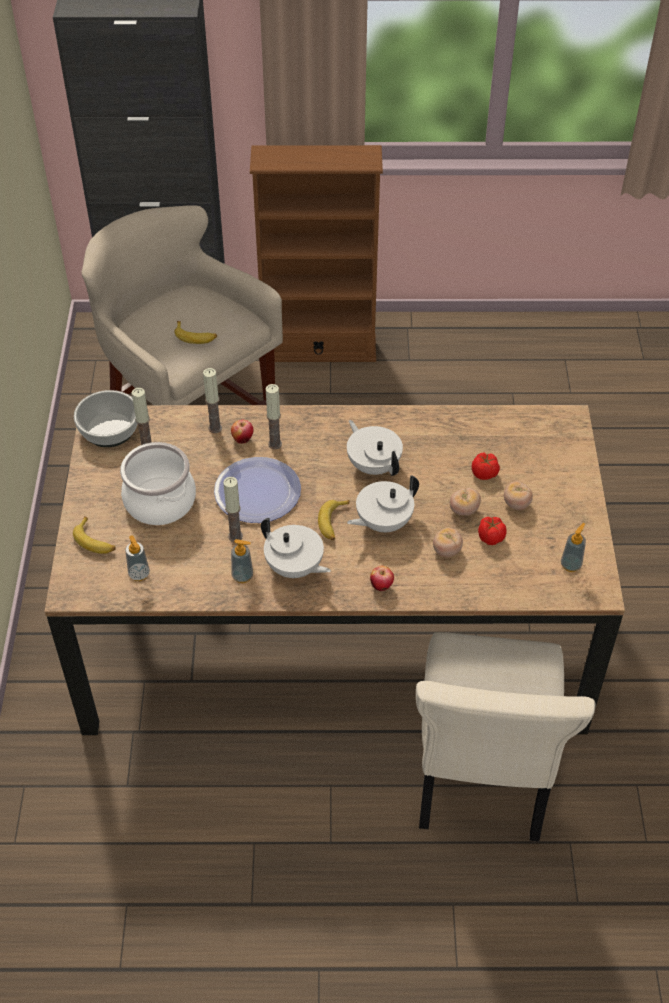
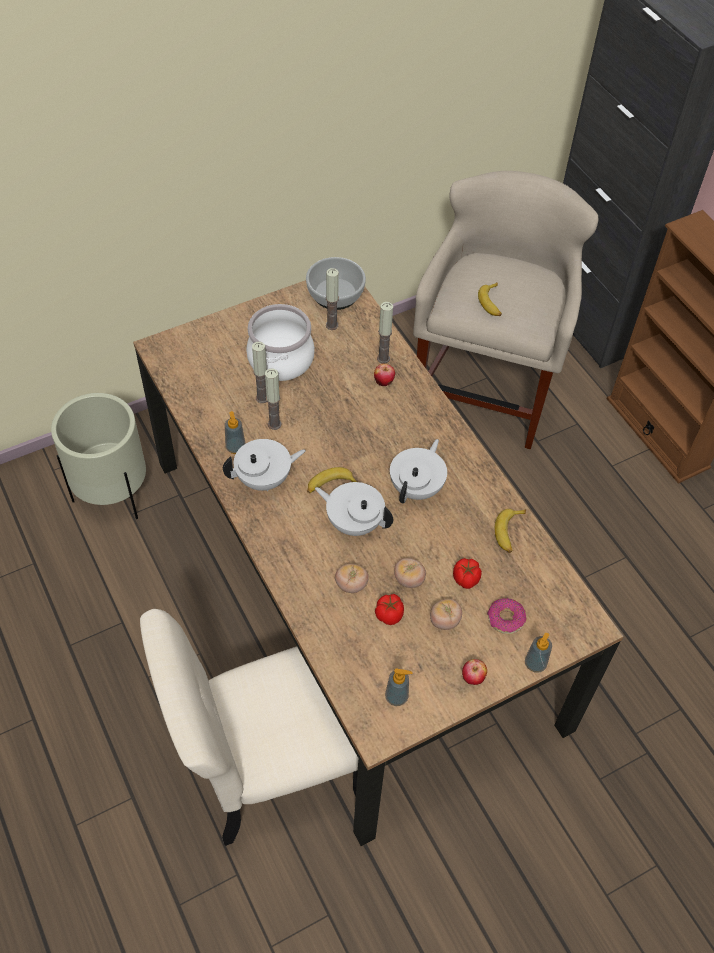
camera: 60 degrees right, 5 degrees up
banana [73,516,115,554] -> banana moved to [495,509,526,553]
soap dispenser [125,536,150,581] -> soap dispenser moved to [525,633,552,672]
plate [214,457,301,523] -> none
white teapot [261,518,331,578] -> white teapot turned 120 degrees counterclockwise [223,439,306,491]
candle [266,384,282,449] -> candle moved to [252,342,267,403]
apple [370,566,394,591] -> apple moved to [462,659,487,685]
none -> beige planter [51,393,146,519]
none -> donut [487,598,527,634]

